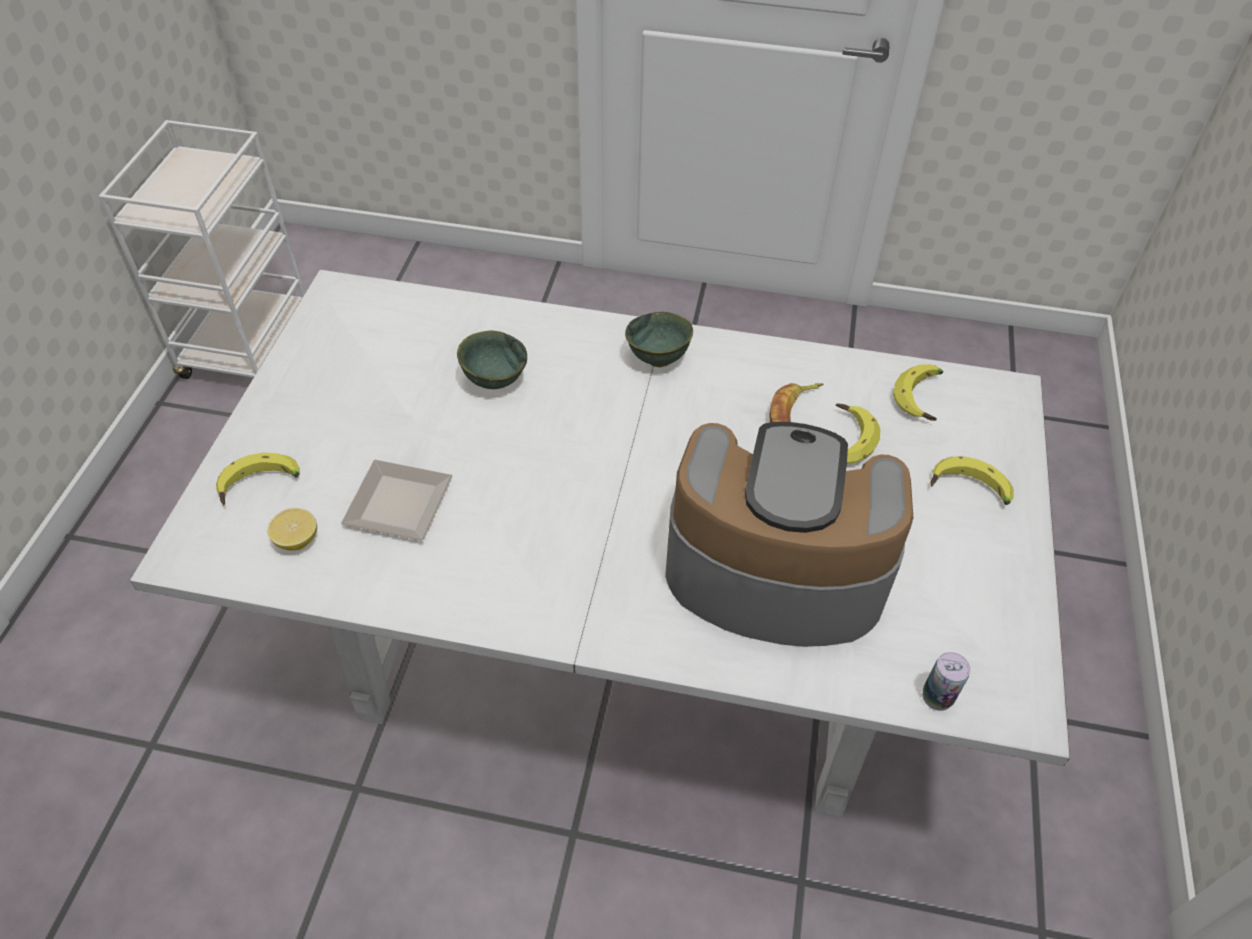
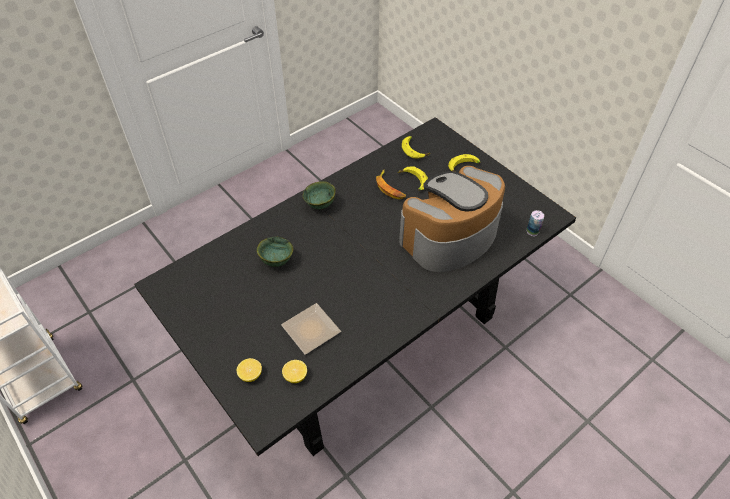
camera: 50 degrees left, 0 degrees up
white dining table [130,270,1070,816] -> black dining table [134,117,576,456]
banana [216,453,300,506] -> lemon [237,358,262,382]

